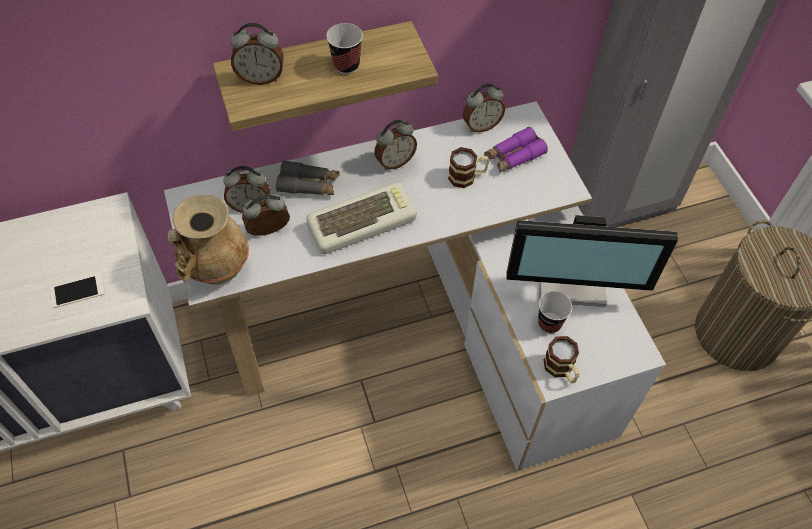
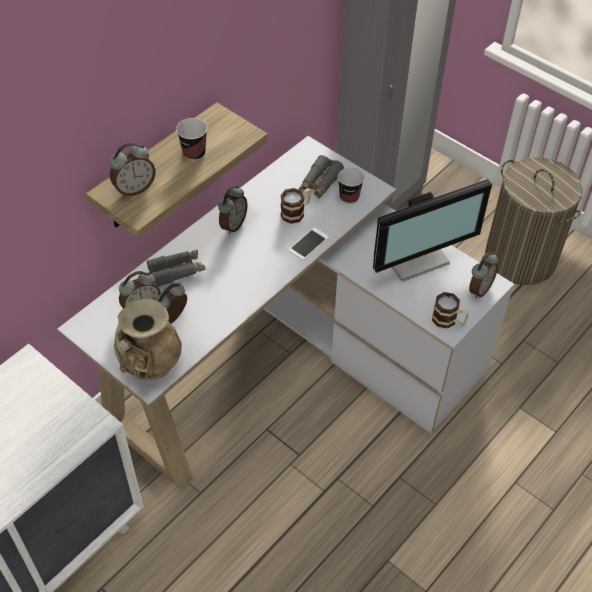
camera: 30 degrees left, 5 degrees down
phone [50,274,105,308] -> phone moved to [289,227,329,260]
keyboard [306,182,417,254] -> none
alarm clock [463,84,505,132] -> alarm clock moved to [469,252,498,298]
purple binoculars [484,127,548,173] -> grey binoculars [299,155,344,199]
cup [538,291,572,333] -> cup moved to [338,167,364,204]

